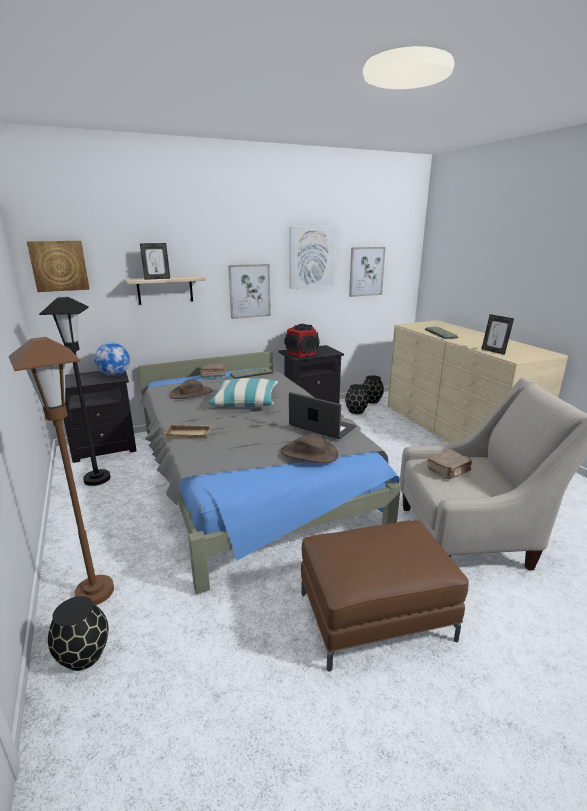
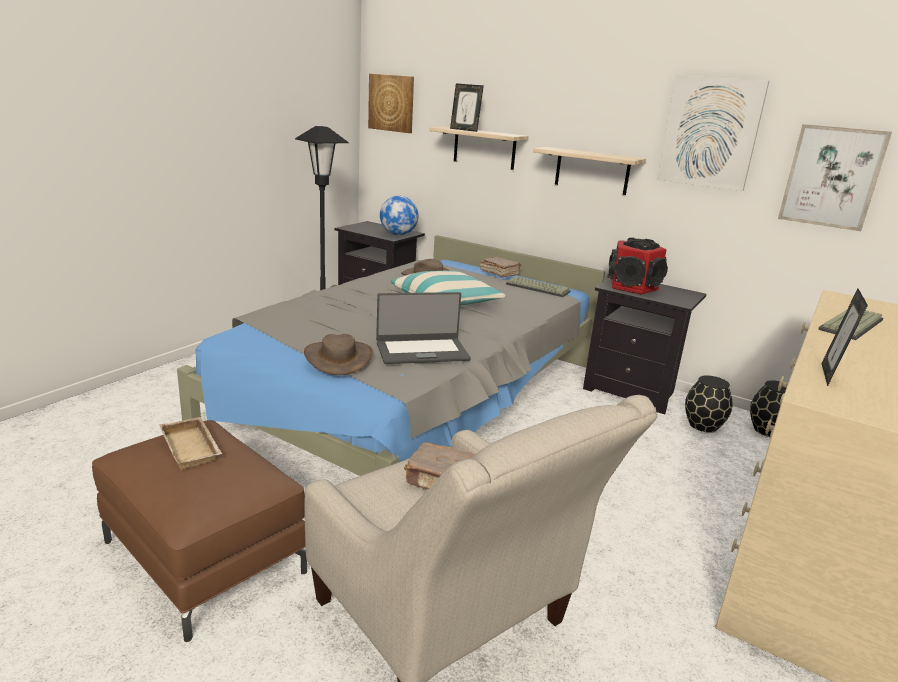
camera: 55 degrees right, 0 degrees up
brown floor lamp [9,337,114,605] -> none
black vase [48,596,109,671] -> none
beige tray [164,424,212,439] -> beige tray moved to [160,417,222,470]
picture [228,264,271,319] -> shelf [533,147,646,195]
laptop [289,392,356,439] -> laptop turned 75 degrees clockwise [376,292,471,364]

